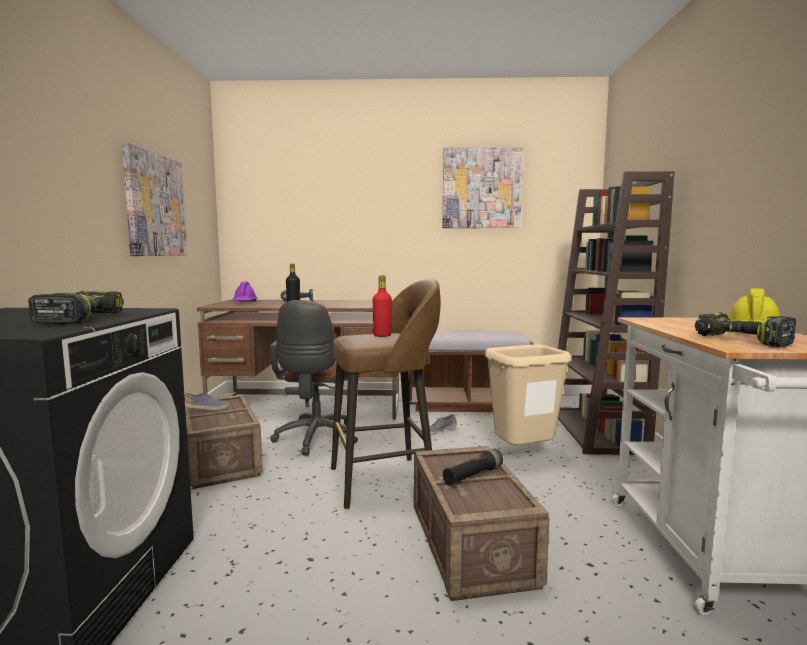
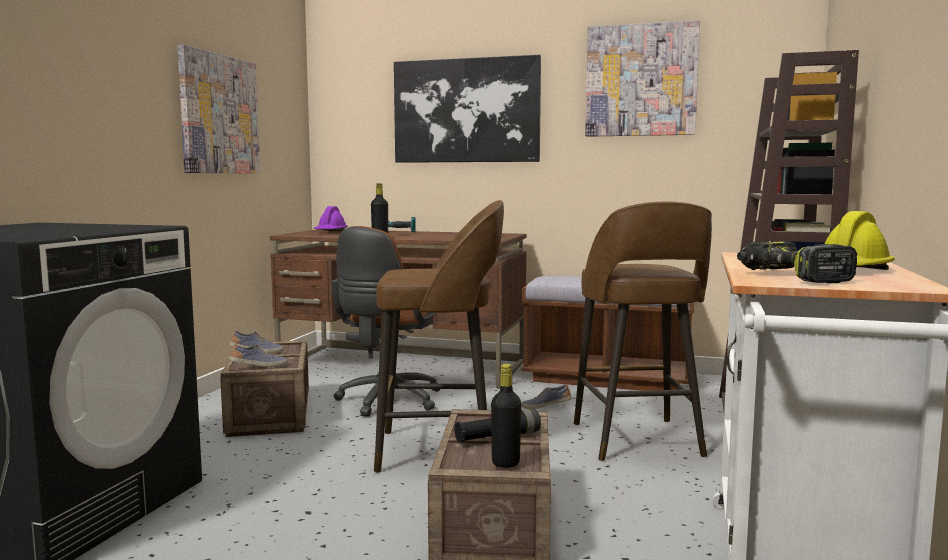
camera: 15 degrees right, 0 degrees up
power drill [28,291,124,325] -> none
red bottle [373,275,392,337] -> none
beige trash can [485,344,572,445] -> brown stool [574,201,712,461]
none -> shoe [229,344,288,367]
none -> picture [394,55,541,163]
none -> black bottle [491,364,521,468]

